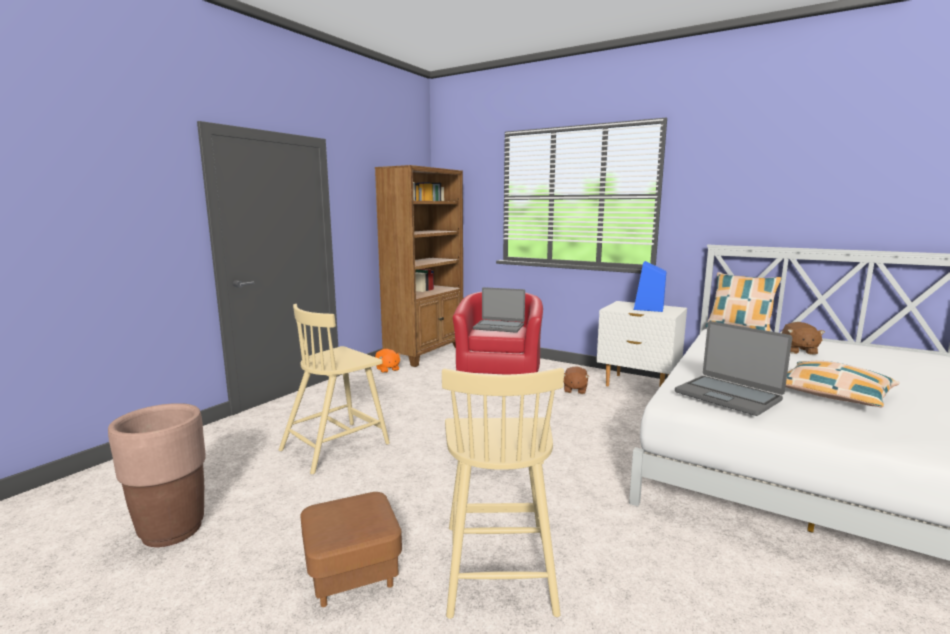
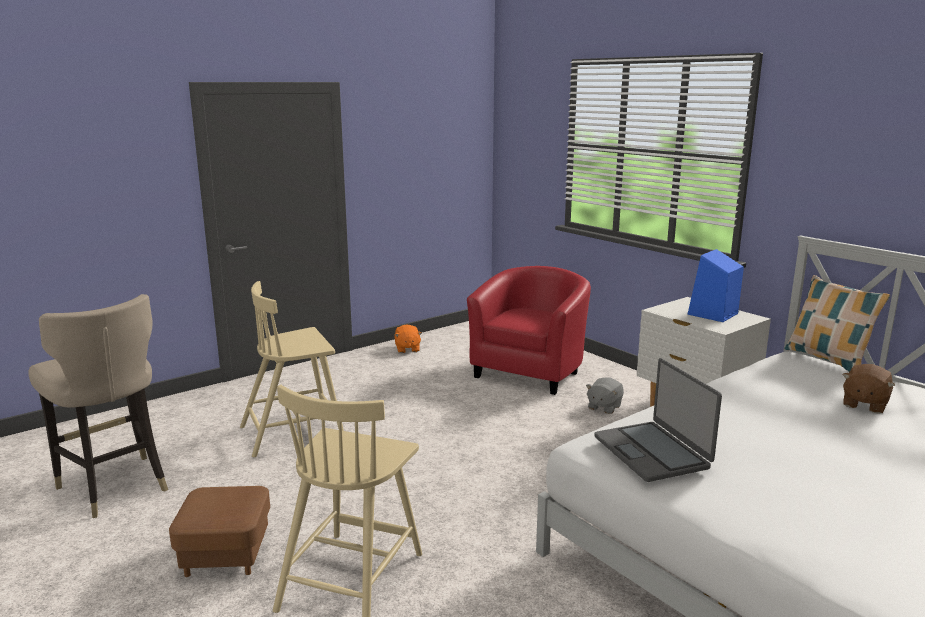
camera: 20 degrees right, 5 degrees up
brown planter [108,403,206,547] -> beige stool [28,294,168,518]
brown bookcase [375,165,463,367] -> none
laptop [473,287,525,333] -> none
brown plush toy [564,366,589,394] -> grey plush toy [586,377,624,414]
pillow [786,361,900,407] -> none

